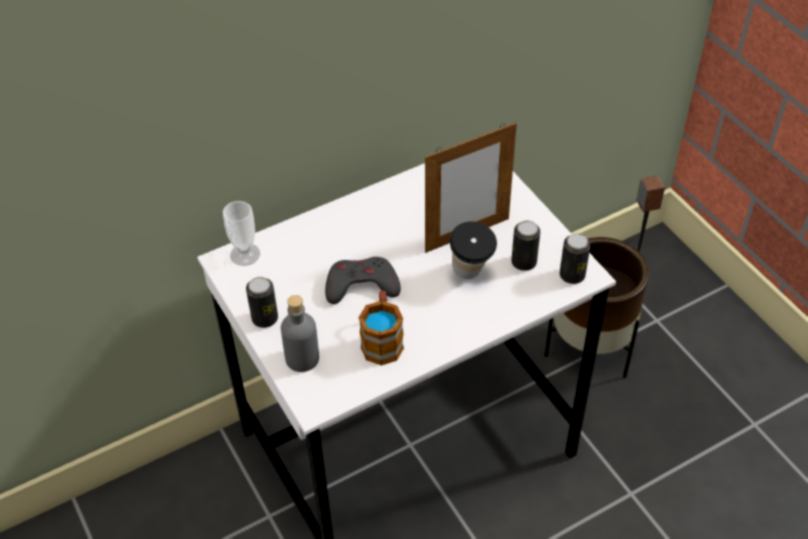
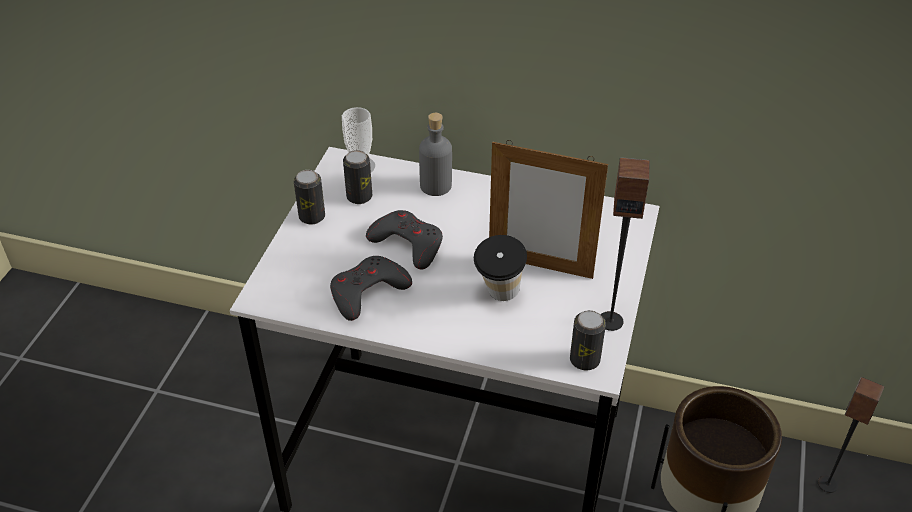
camera: 45 degrees right, 5 degrees down
grey bottle [281,295,319,372] -> grey bottle moved to [419,113,452,196]
mug [358,291,404,365] -> grey game controller [330,256,412,321]
can [511,221,540,271] -> can moved to [343,150,372,204]
none -> speaker [600,157,650,331]

